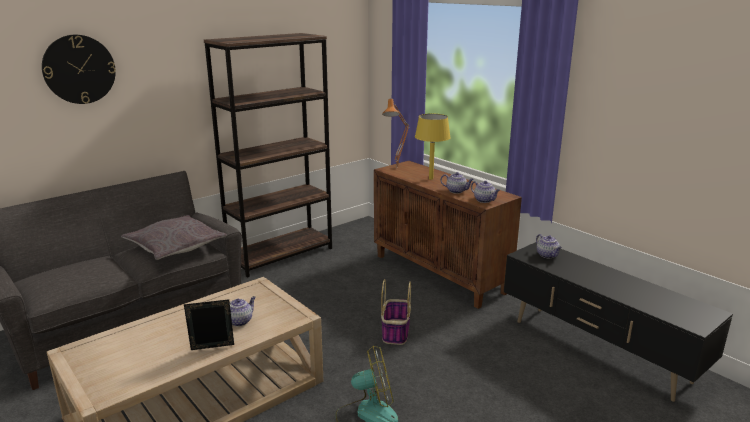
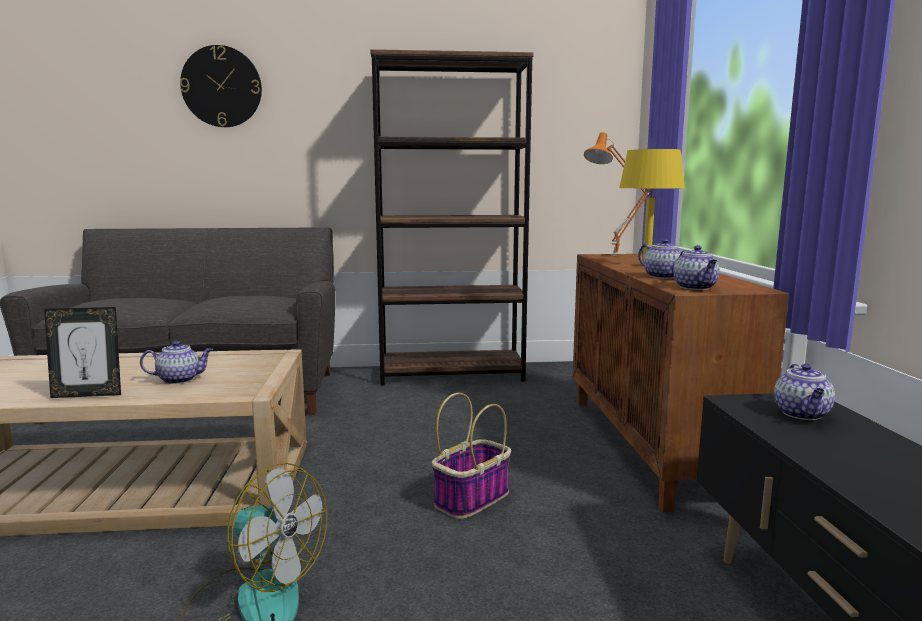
camera: 35 degrees right, 10 degrees down
grey pillow [121,215,227,260] -> none
picture frame [184,299,234,350] -> picture frame turned 150 degrees clockwise [44,307,121,398]

